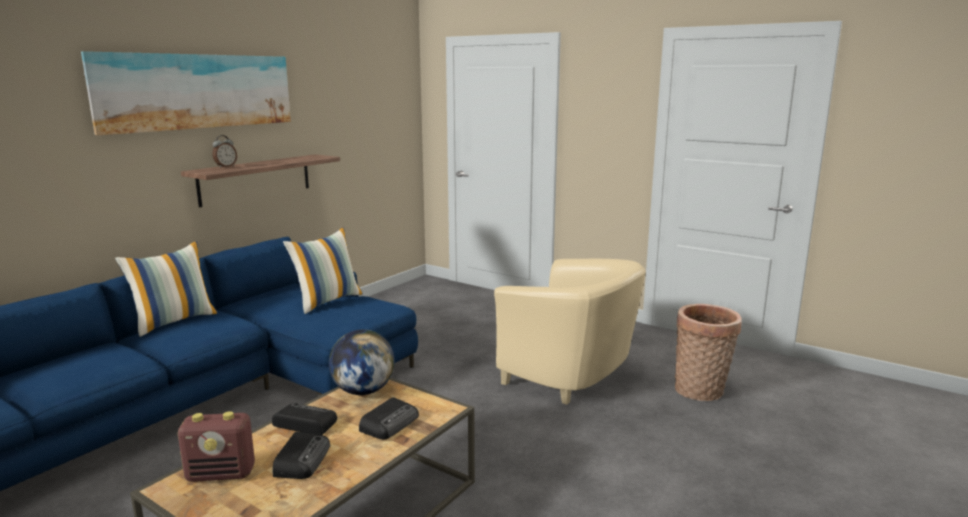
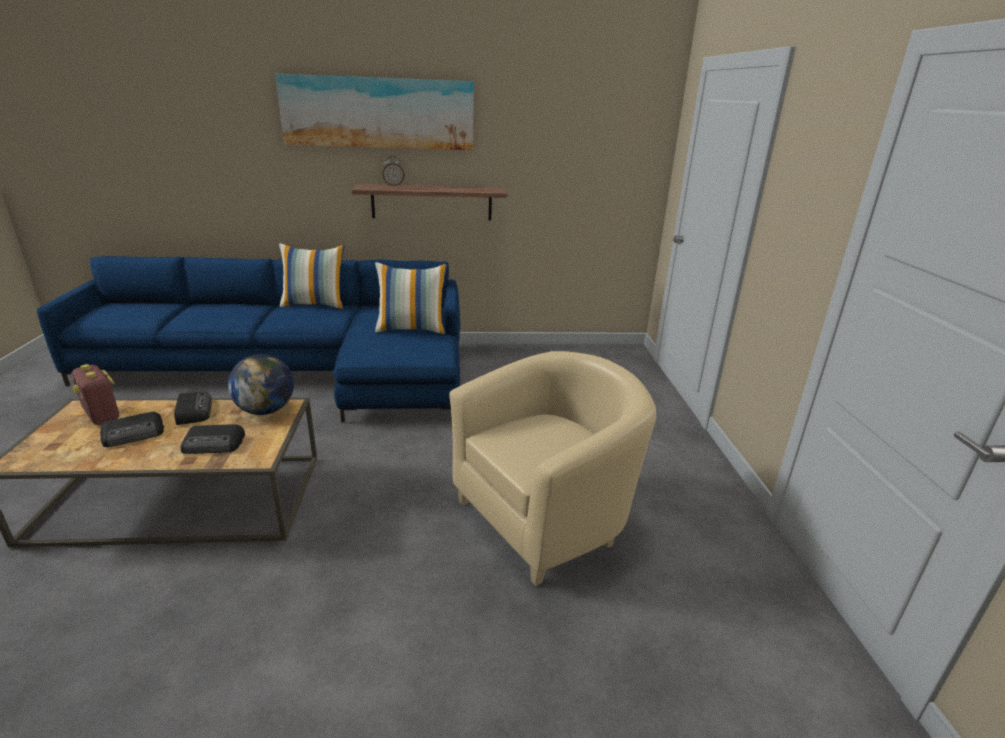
camera: 50 degrees right, 10 degrees up
beige armchair [494,259,646,405] -> beige armchair turned 120 degrees counterclockwise [449,351,657,586]
basket [675,304,742,401] -> none

